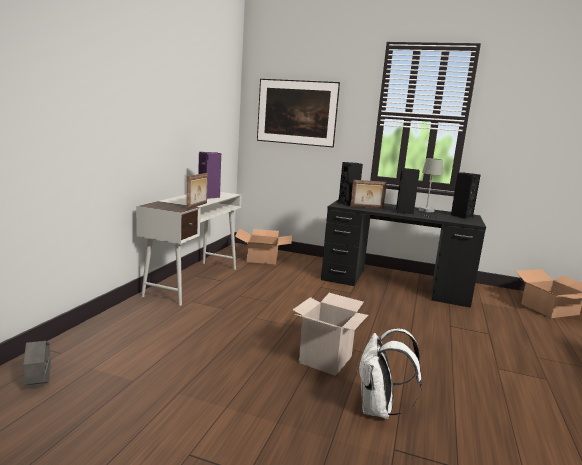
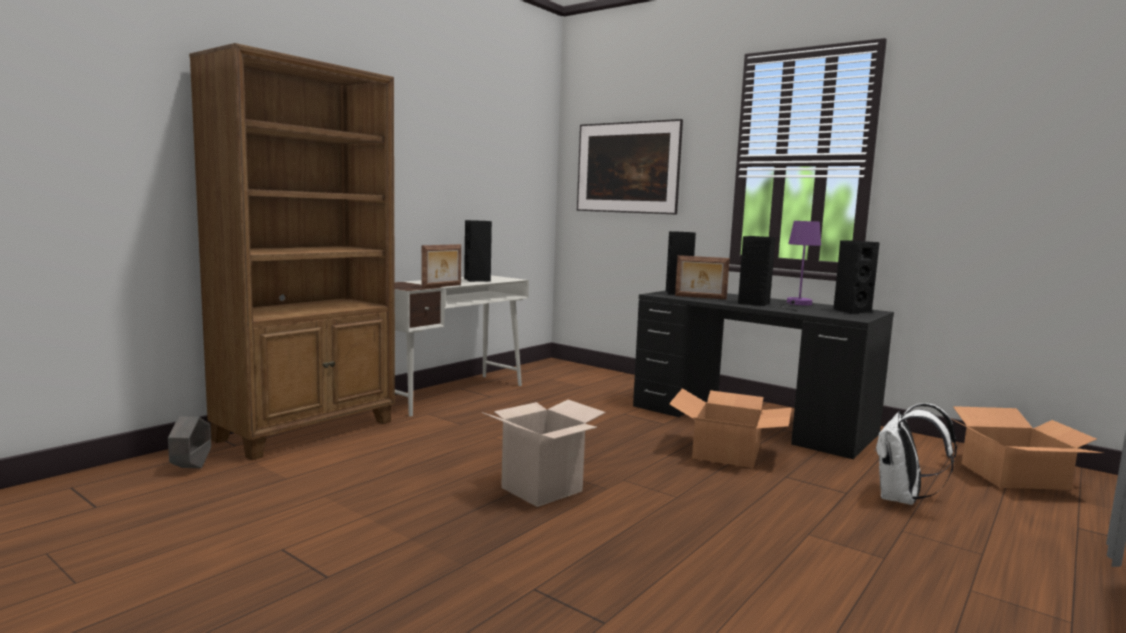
camera: 20 degrees right, 5 degrees down
purple speaker [198,152,221,199] -> black speaker [464,220,492,282]
cardboard box [235,229,292,264] -> cardboard box moved to [669,388,792,468]
white backpack [357,329,422,419] -> white backpack moved to [874,403,957,505]
grey table lamp [419,158,442,218] -> purple table lamp [779,221,821,311]
none -> brown bookcase [189,43,395,460]

